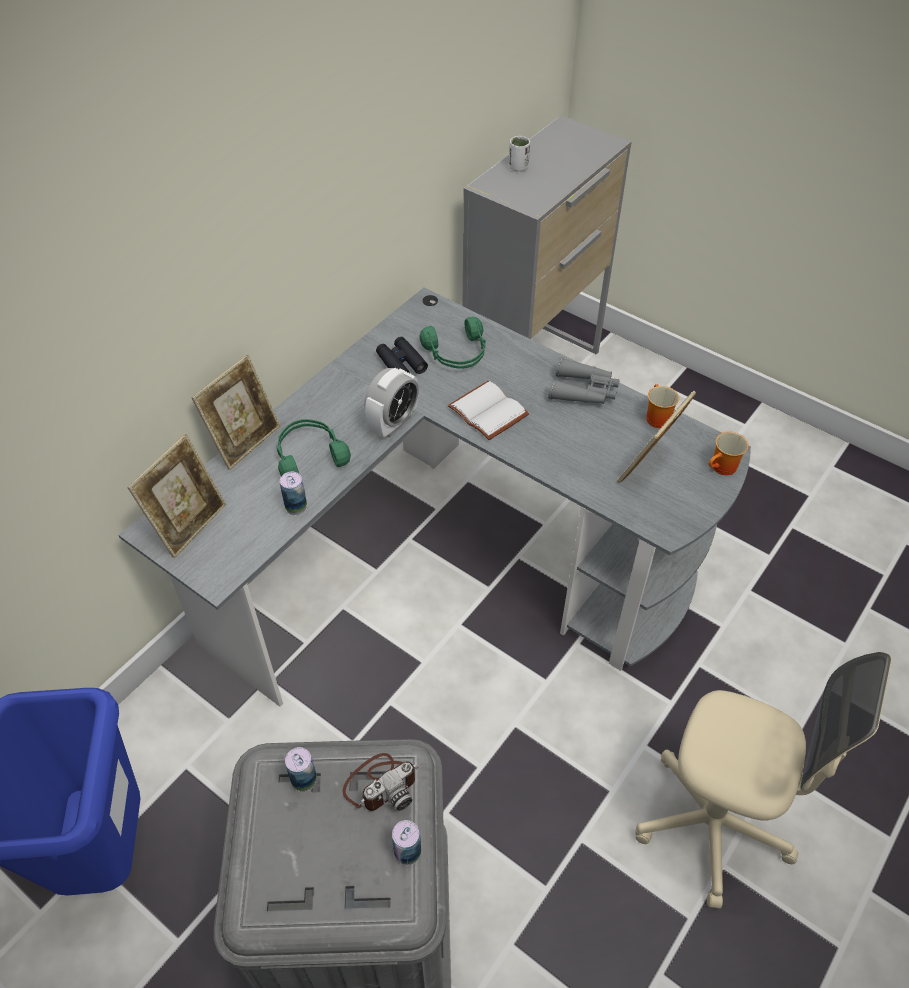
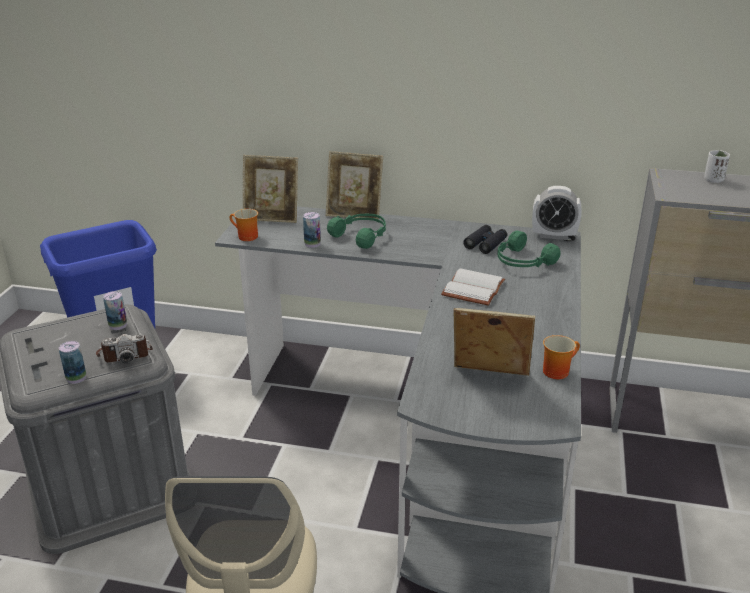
camera: 65 degrees right, 20 degrees down
camera [343,753,418,811] -> camera turned 45 degrees counterclockwise [96,334,153,364]
alarm clock [365,368,419,438] -> alarm clock moved to [532,186,582,240]
grey binoculars [548,357,620,404] -> none
mug [709,432,749,475] -> mug moved to [230,209,258,241]

